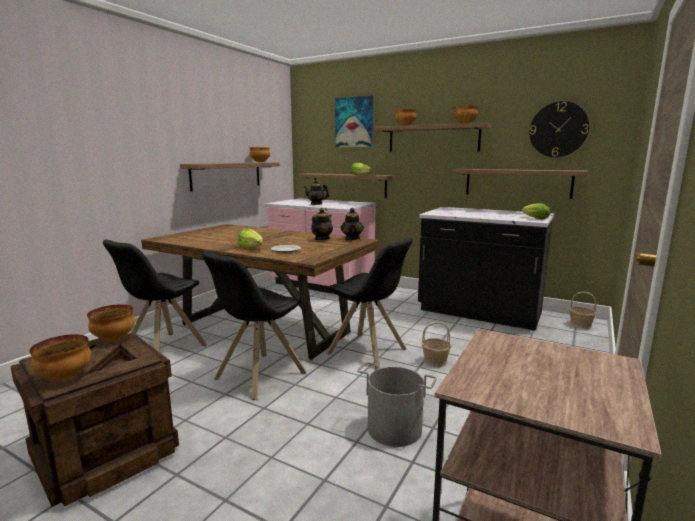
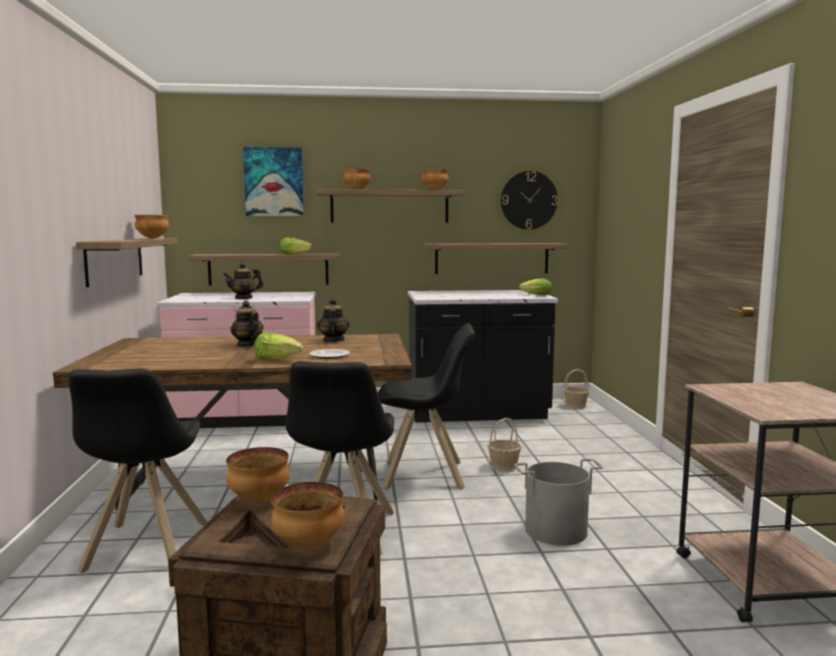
camera: 35 degrees left, 5 degrees down
teapot [341,208,364,240] -> teapot moved to [230,301,264,347]

